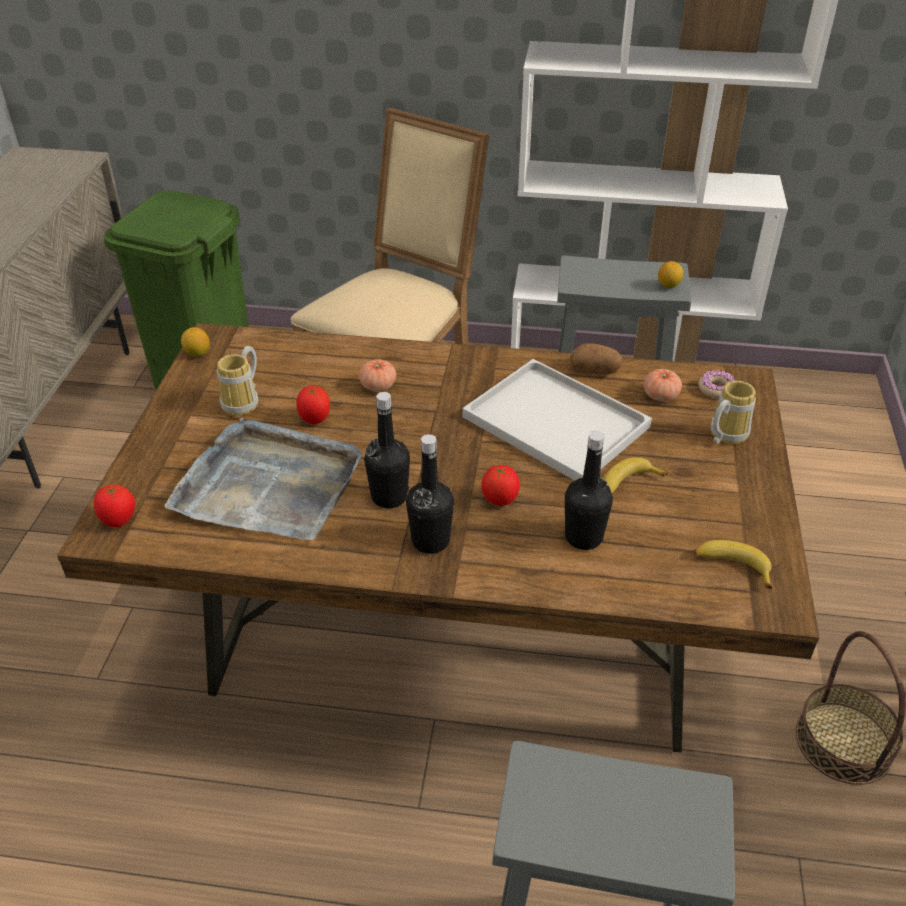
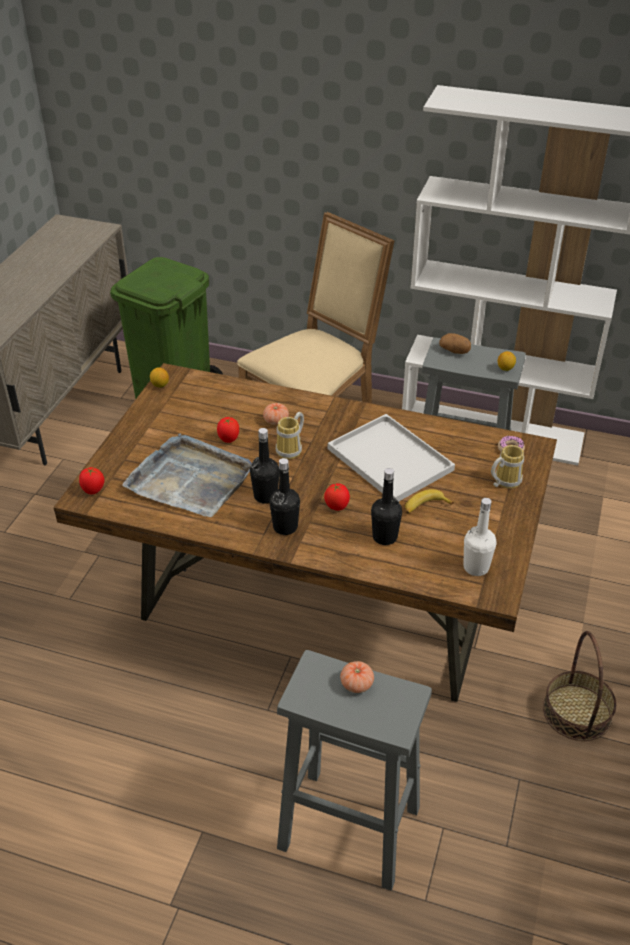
camera: 10 degrees right, 0 degrees up
mug [217,346,258,416] -> mug moved to [276,412,304,459]
potato [570,343,622,374] -> potato moved to [439,333,471,354]
tomato [643,369,682,402] -> tomato moved to [340,661,374,693]
banana [694,540,772,589] -> white bottle [463,498,497,576]

